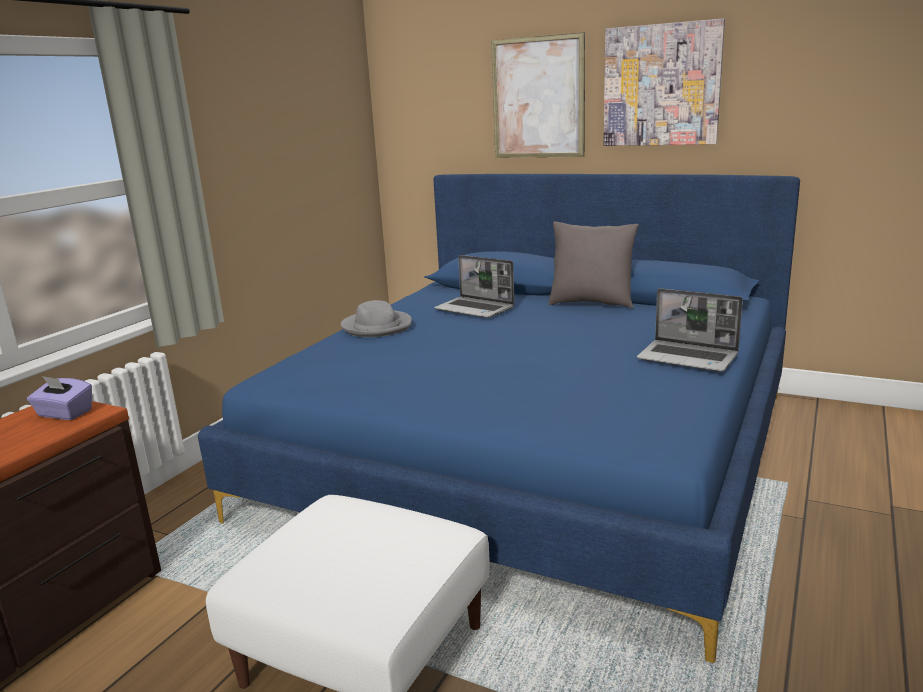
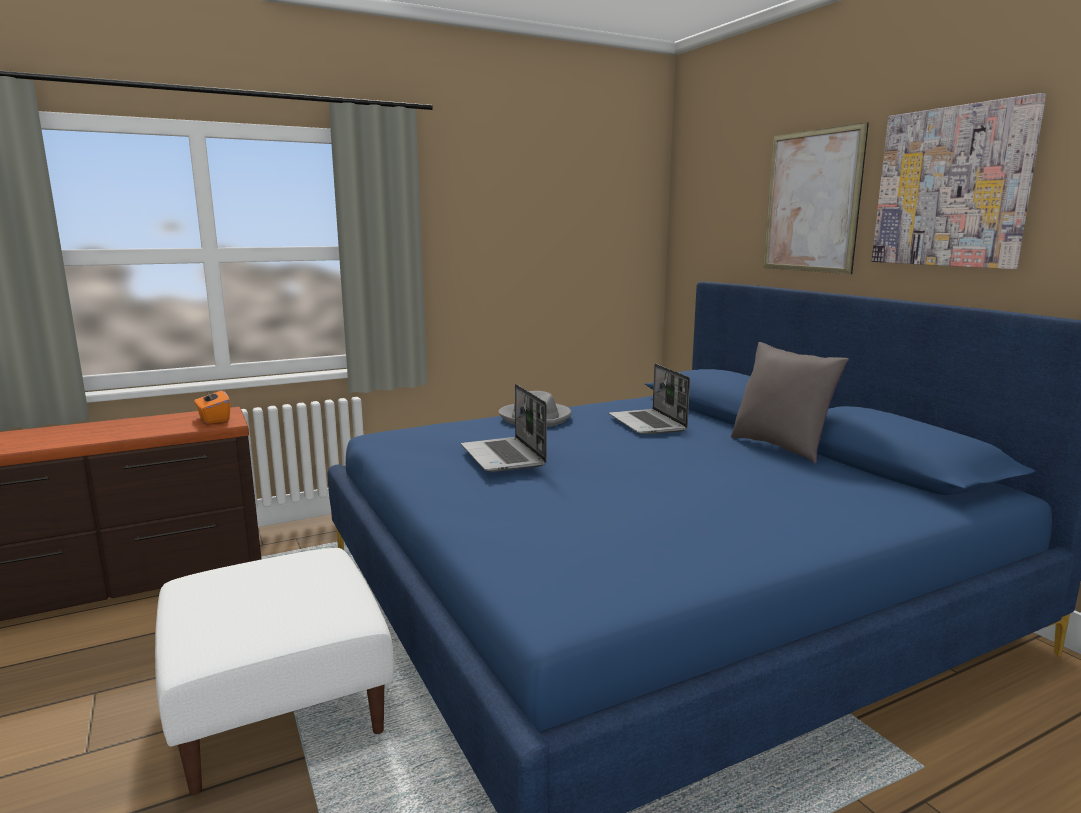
camera: 35 degrees right, 5 degrees down
purple tissue box [27,376,92,420] -> orange tissue box [194,389,230,424]
laptop [637,288,743,371] -> laptop moved to [461,384,547,472]

